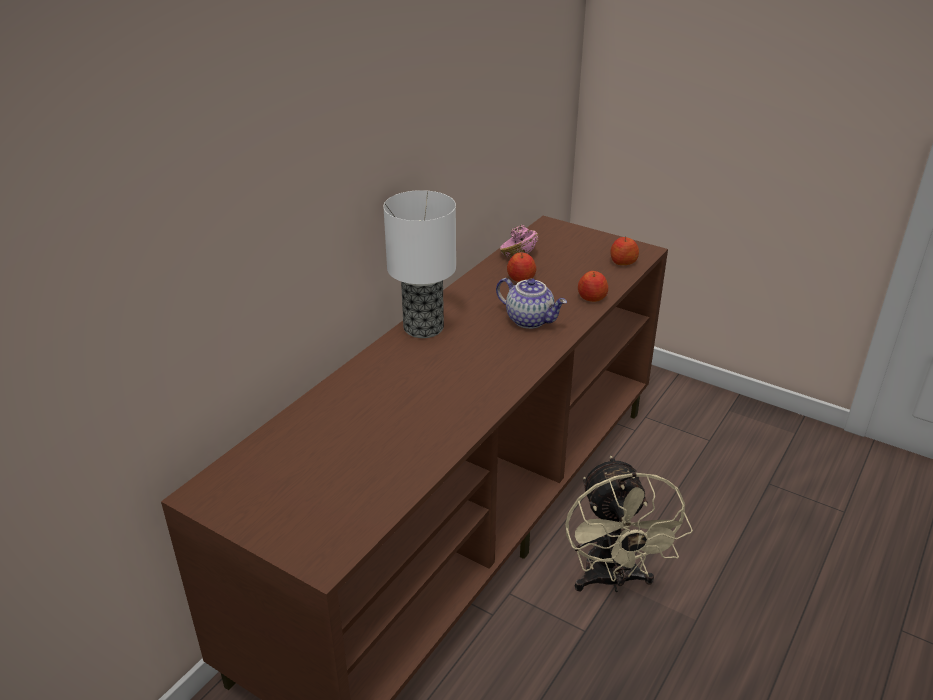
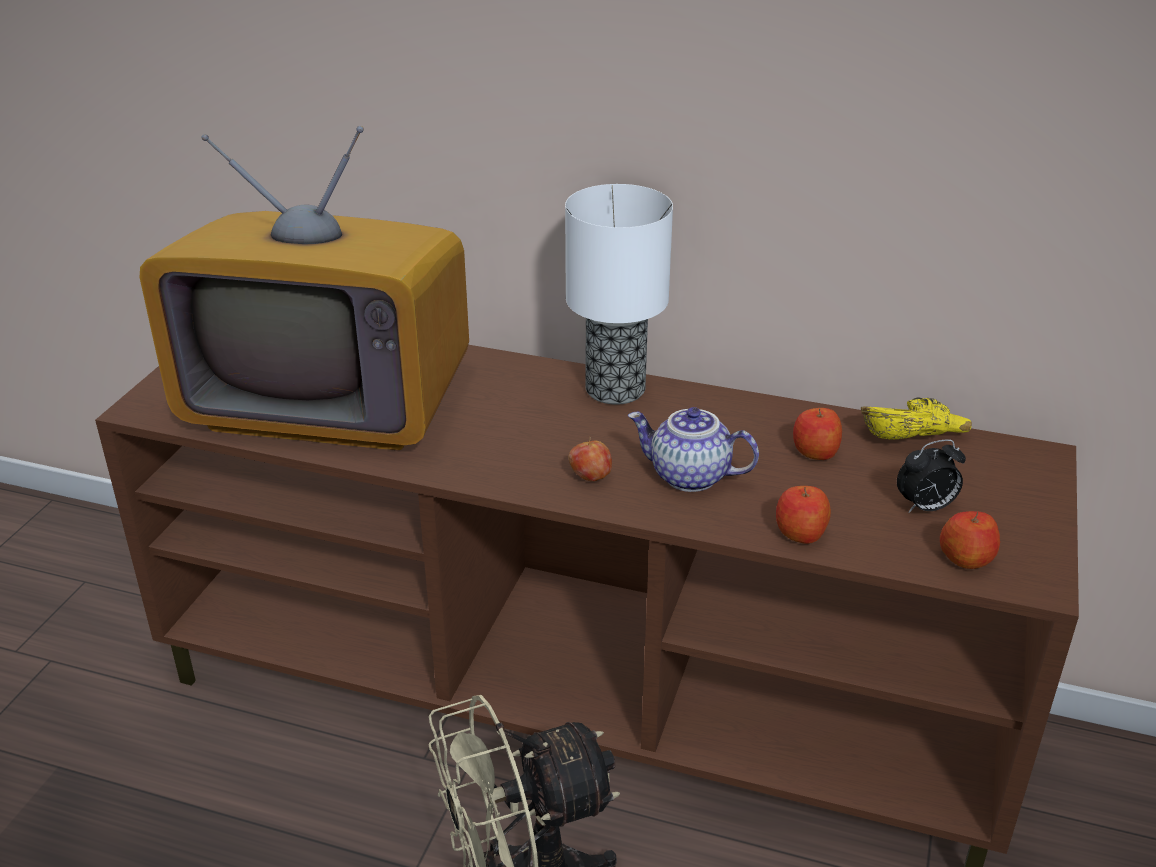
camera: 75 degrees right, 0 degrees up
teapot [496,278,567,329] -> teapot turned 90 degrees clockwise [628,407,759,492]
pink bowl [500,225,538,257] -> yellow bowl [861,397,972,440]
none -> television [140,126,469,450]
none -> apple [569,437,612,481]
none -> alarm clock [897,439,966,513]

